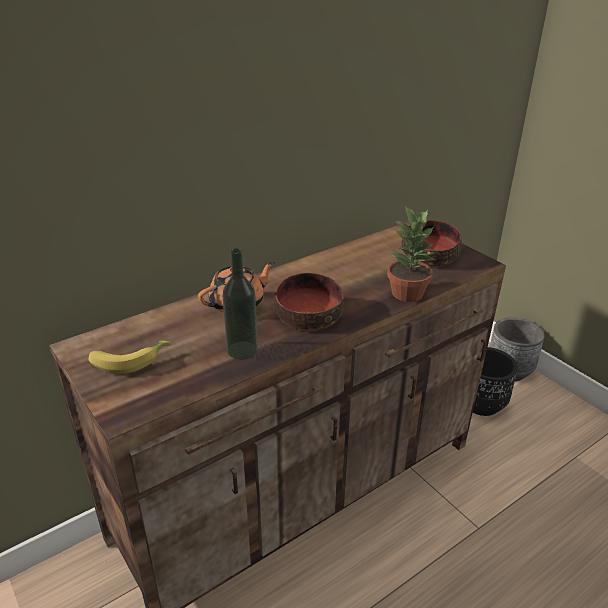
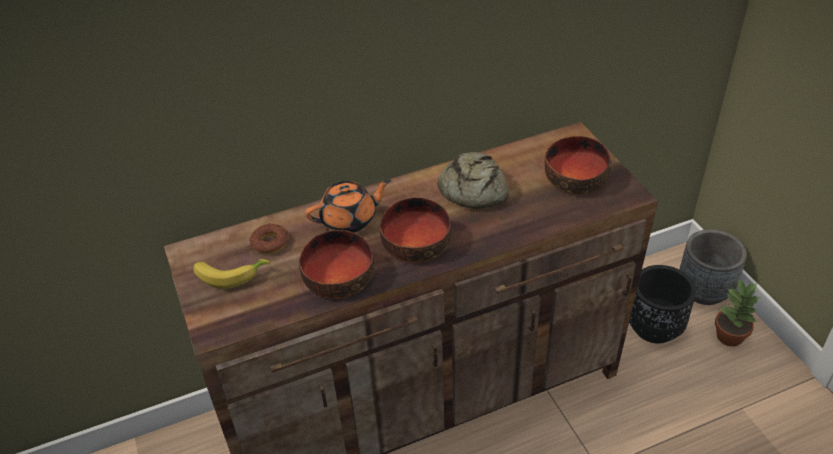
camera: 15 degrees right, 10 degrees up
bottle [222,248,258,360] -> bowl [299,230,374,299]
potted plant [387,207,436,302] -> potted plant moved to [715,278,760,347]
none -> donut [250,224,289,254]
none -> bread [437,152,509,209]

